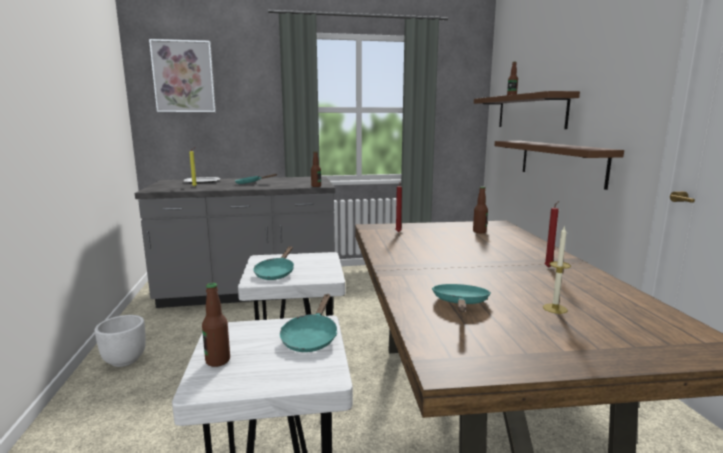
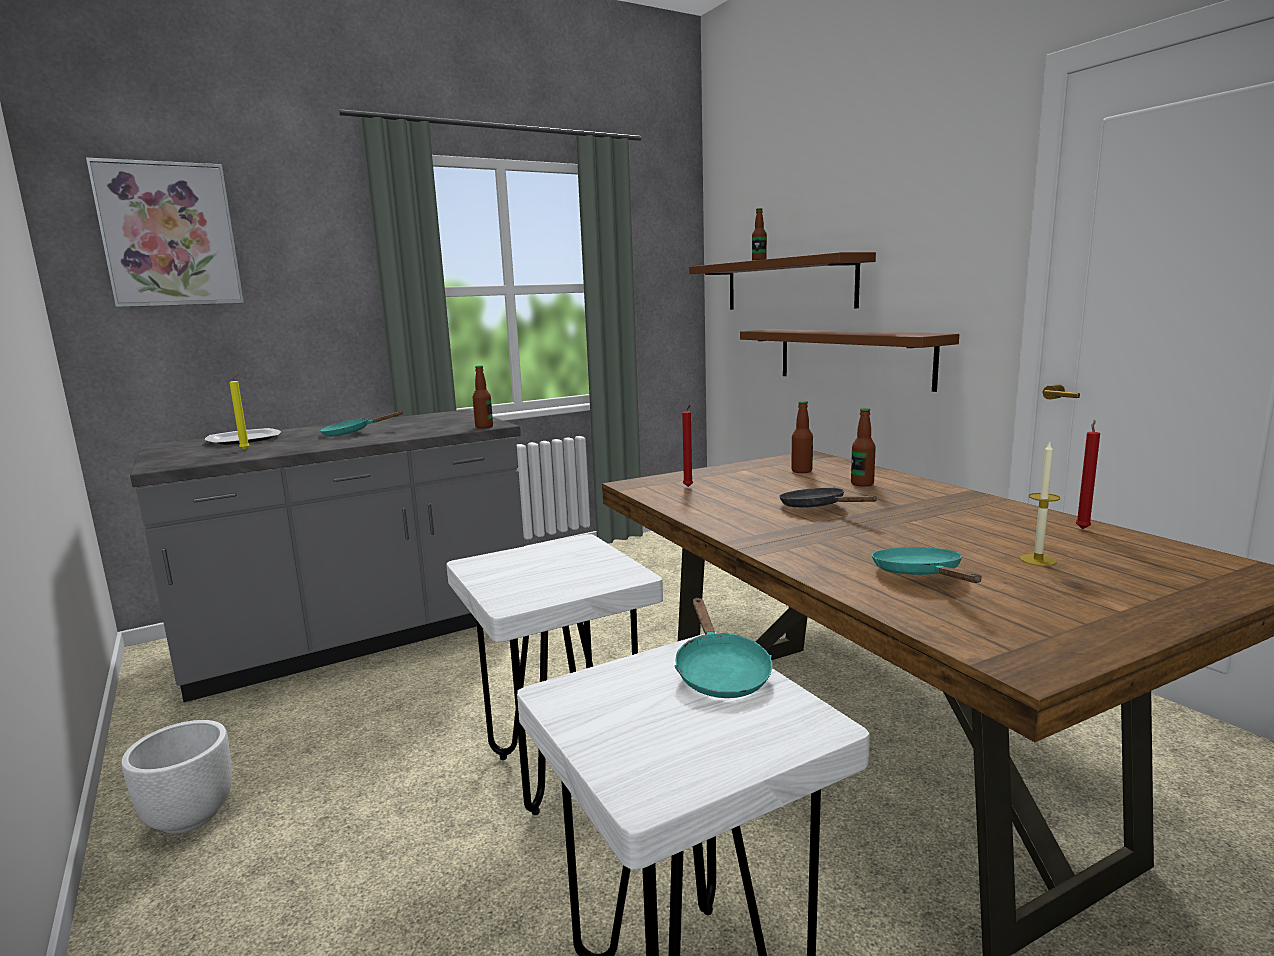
camera: 20 degrees left, 0 degrees up
bottle [202,283,230,367] -> bottle moved to [851,408,876,487]
turquoise frying pan [253,246,294,280] -> none
red candle [544,201,559,268] -> red candle moved to [1075,420,1100,529]
none -> black frying pan [779,488,877,508]

